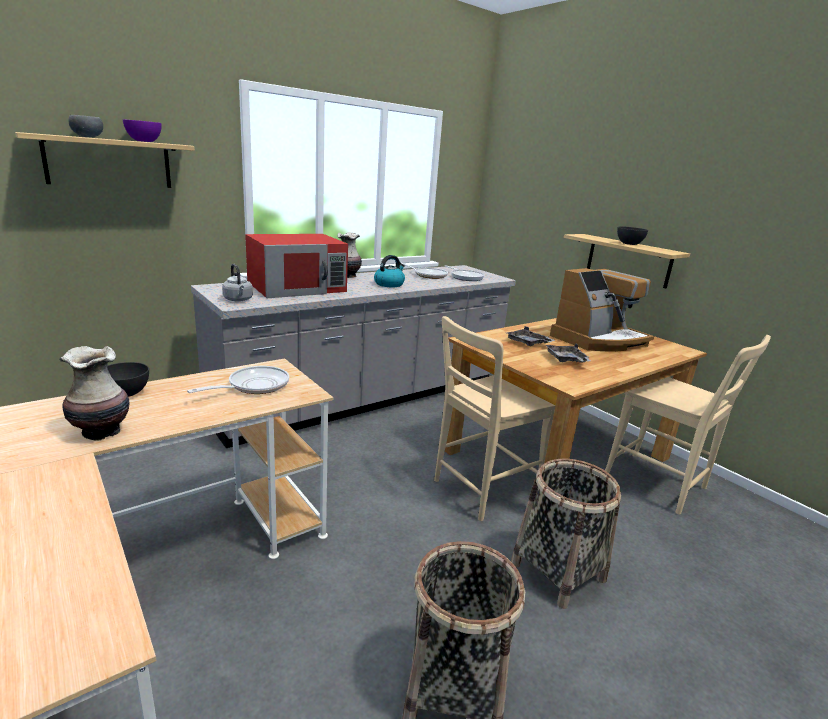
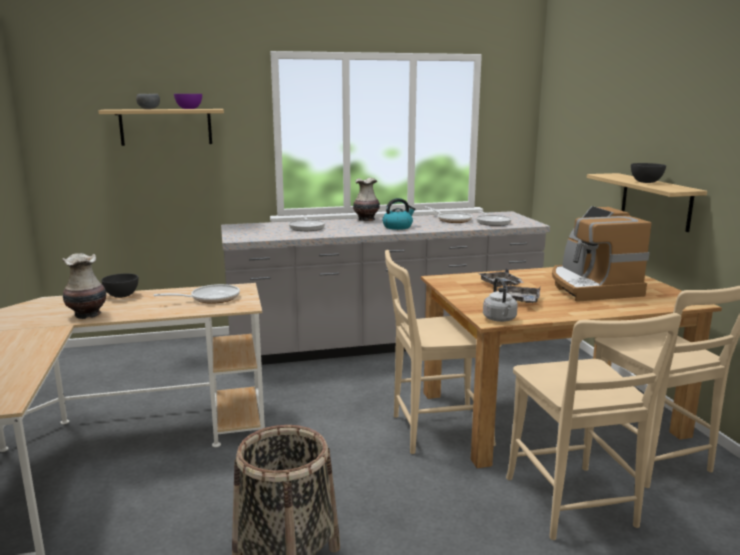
camera: 25 degrees right, 5 degrees down
grey kettle [222,264,253,302] -> grey kettle moved to [483,278,518,322]
red microwave [245,234,348,298] -> frying pan [289,215,325,231]
basket [511,458,621,609] -> none
coffee machine [550,268,654,352] -> coffee machine turned 90 degrees clockwise [552,206,651,302]
none -> beige chair [506,313,681,540]

